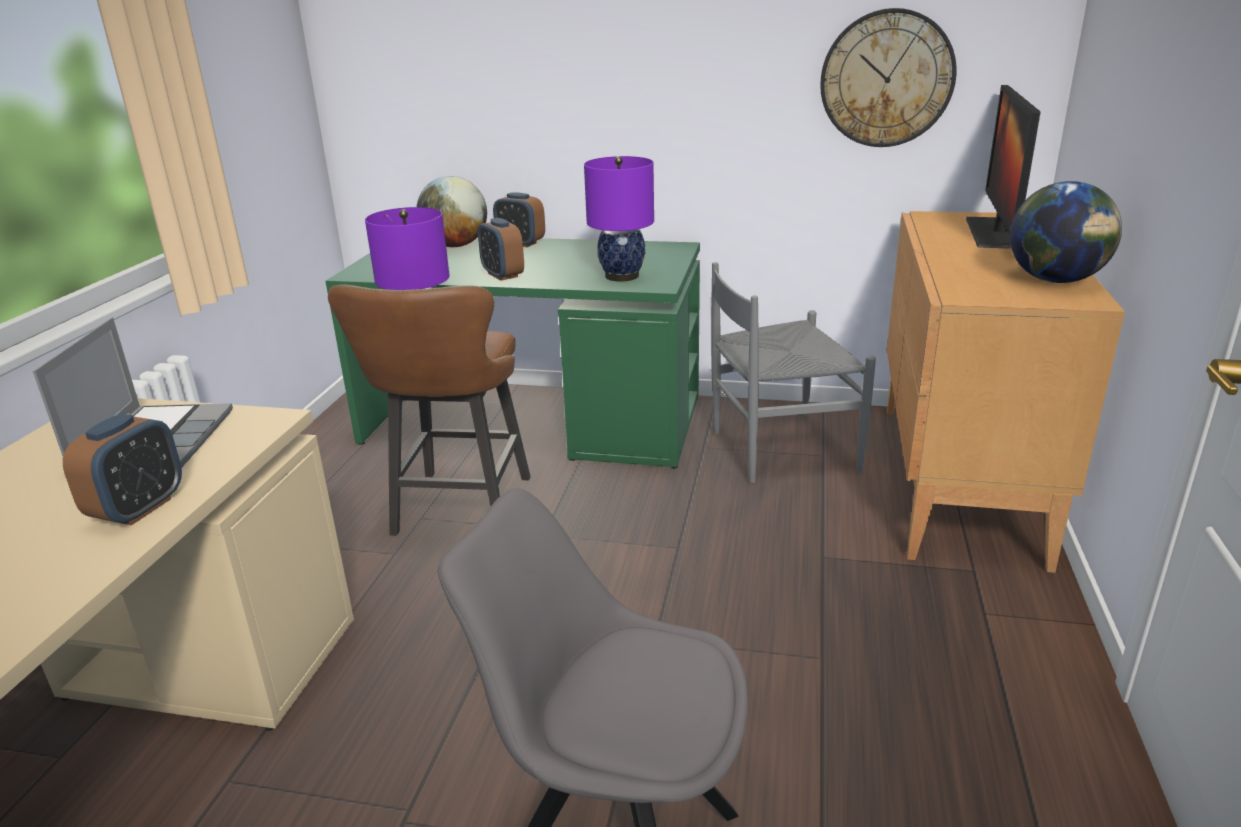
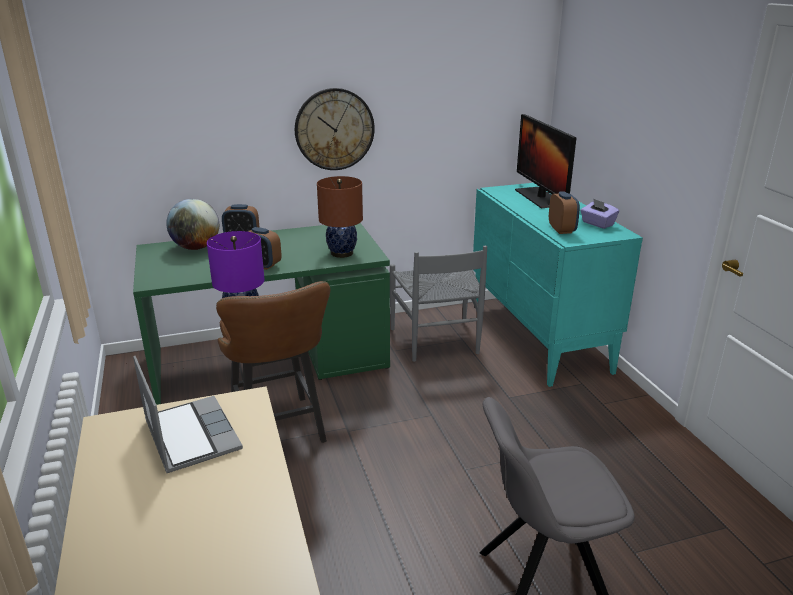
camera: 30 degrees left, 0 degrees up
alarm clock [63,414,182,525] -> alarm clock moved to [549,191,580,234]
purple table lamp [584,156,654,281] -> brown table lamp [317,176,363,258]
grey chair [711,262,876,483] -> grey chair turned 60 degrees counterclockwise [390,246,487,362]
wall clock [820,8,956,147] -> wall clock moved to [295,88,375,170]
brown cabinet [887,211,1125,573] -> turquoise cabinet [473,183,643,387]
globe [1010,181,1122,283] -> purple tissue box [580,199,619,229]

